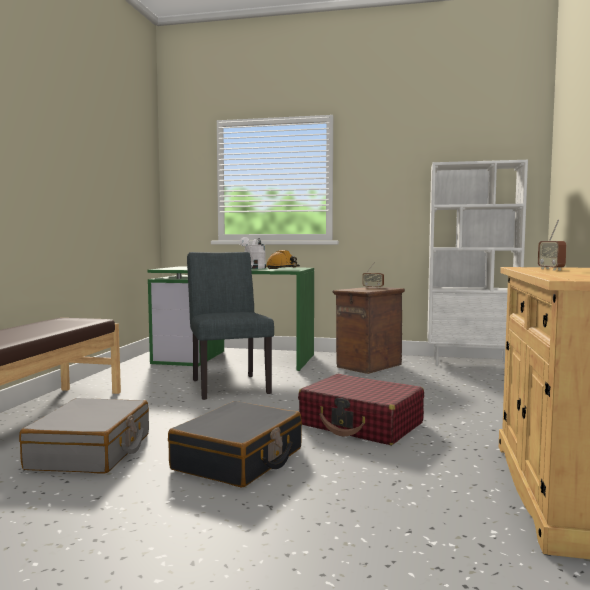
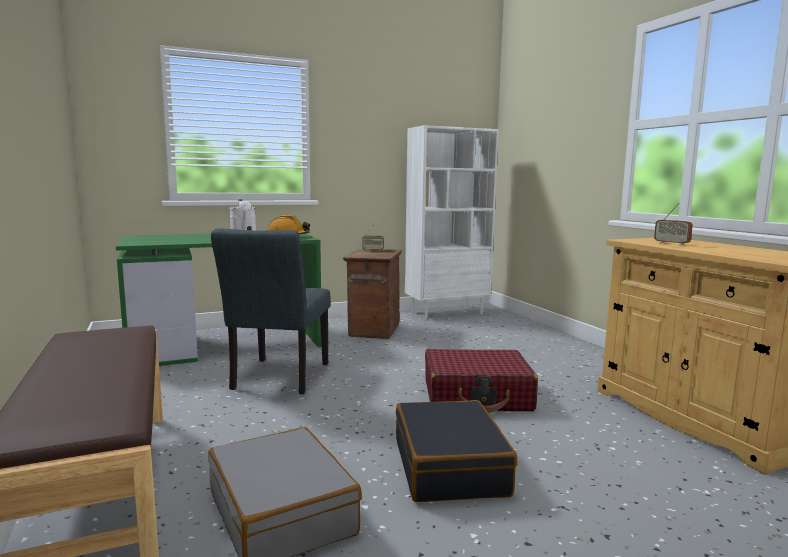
camera: 35 degrees left, 5 degrees up
grey chair [187,252,274,400] -> grey chair turned 120 degrees counterclockwise [211,228,331,394]

